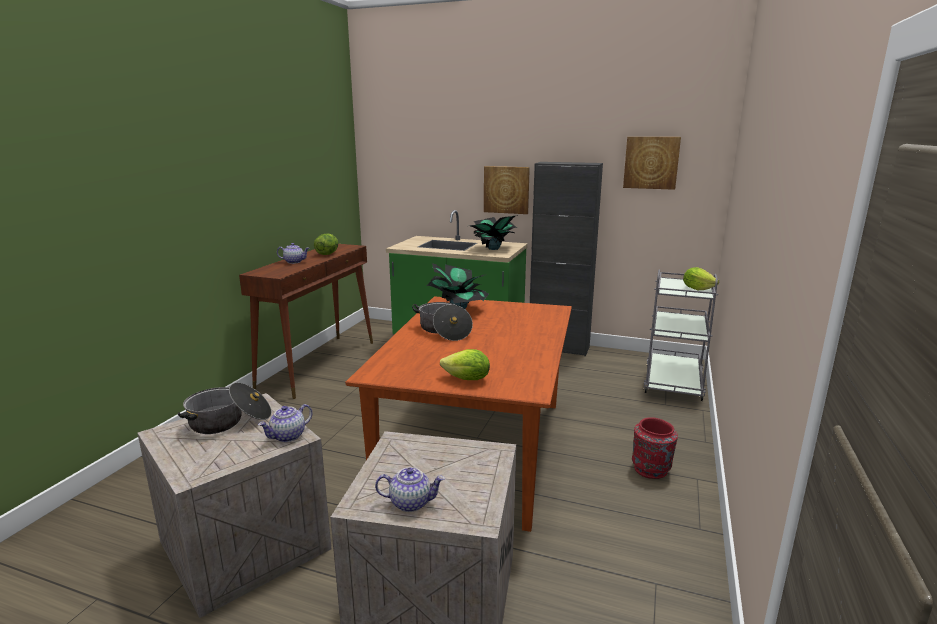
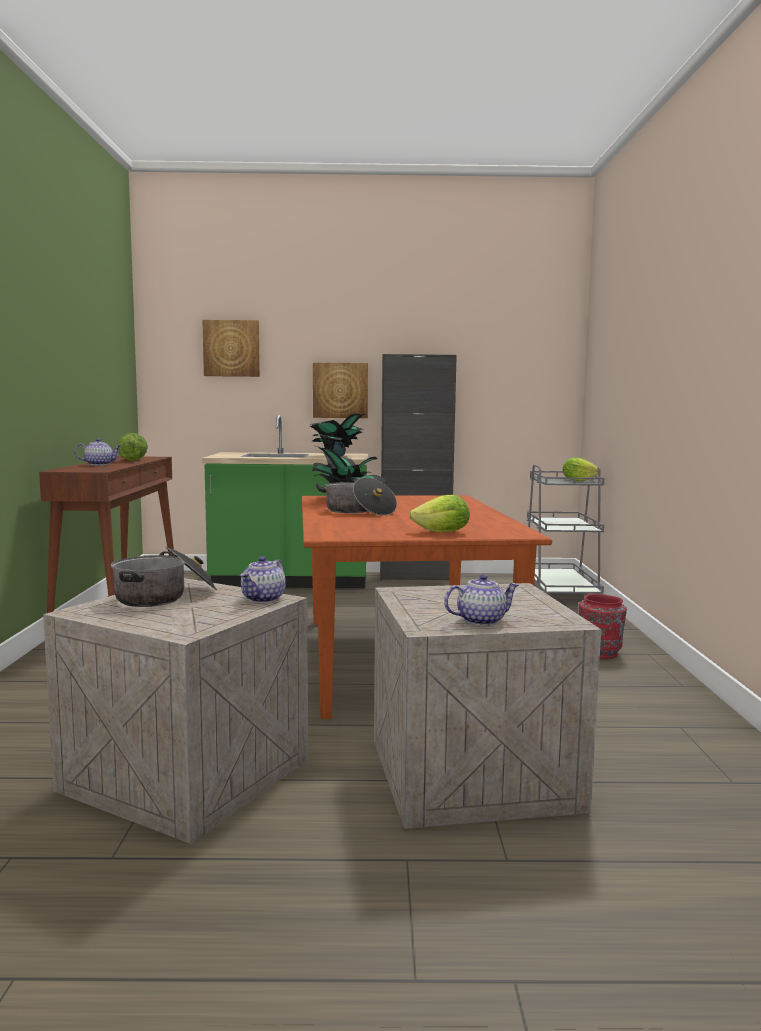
camera: 20 degrees left, 10 degrees down
picture [623,137,681,190] -> picture moved to [202,320,260,377]

